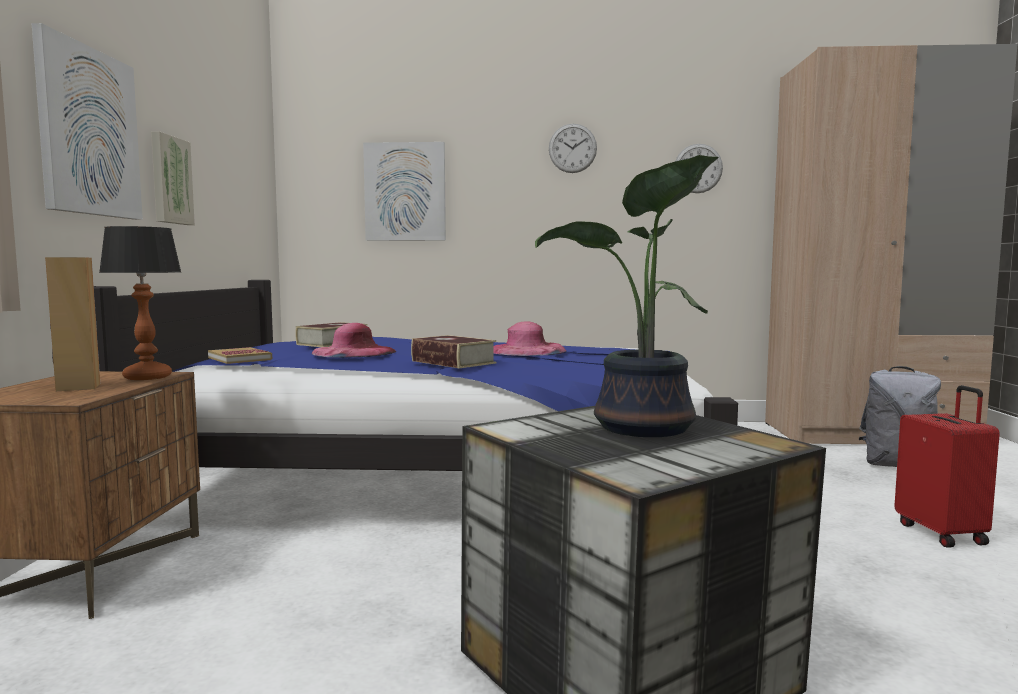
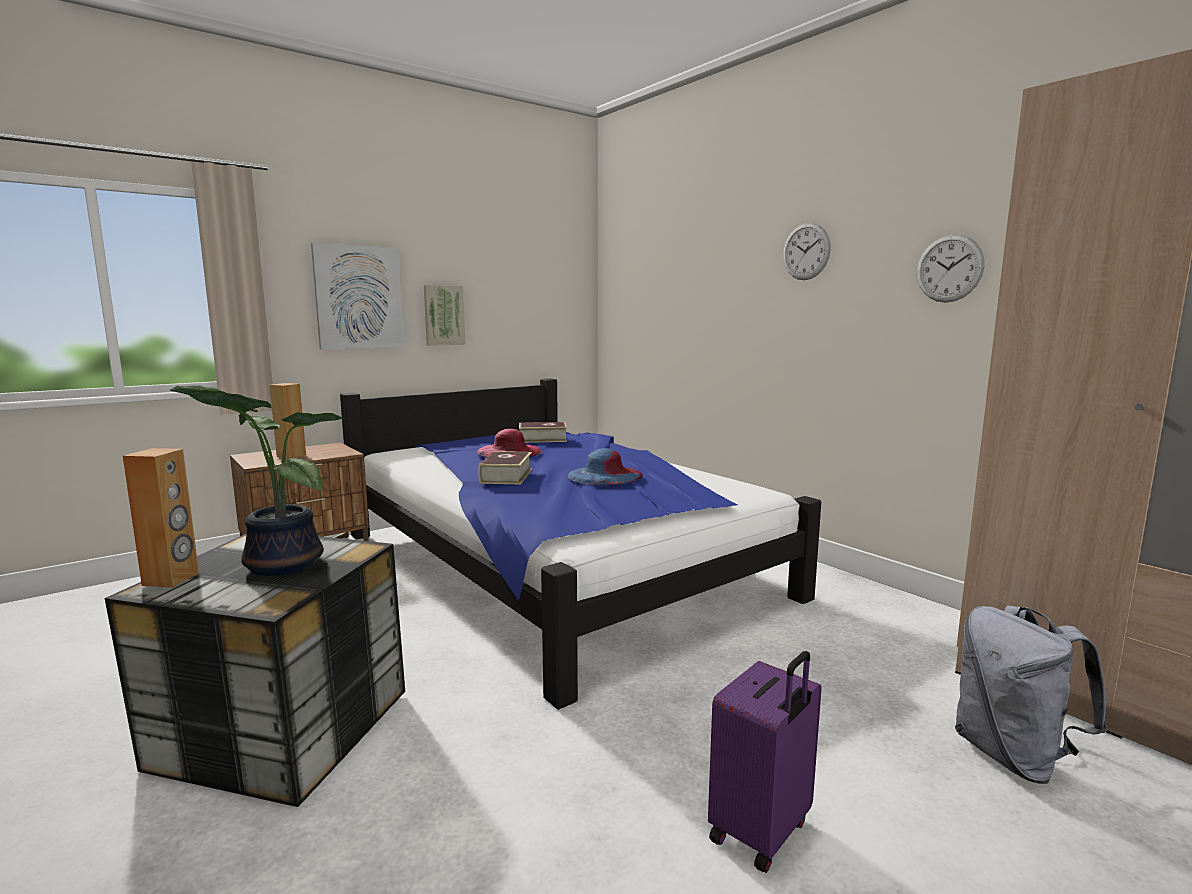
camera: 50 degrees right, 5 degrees up
table lamp [99,226,181,380] -> none
book [208,347,272,364] -> none
picture [363,142,446,241] -> none
pink hat [494,321,567,356] -> blue hat [568,448,643,485]
red suitcase [895,385,1000,548] -> purple suitcase [708,651,822,873]
none -> brown speaker [123,448,199,588]

